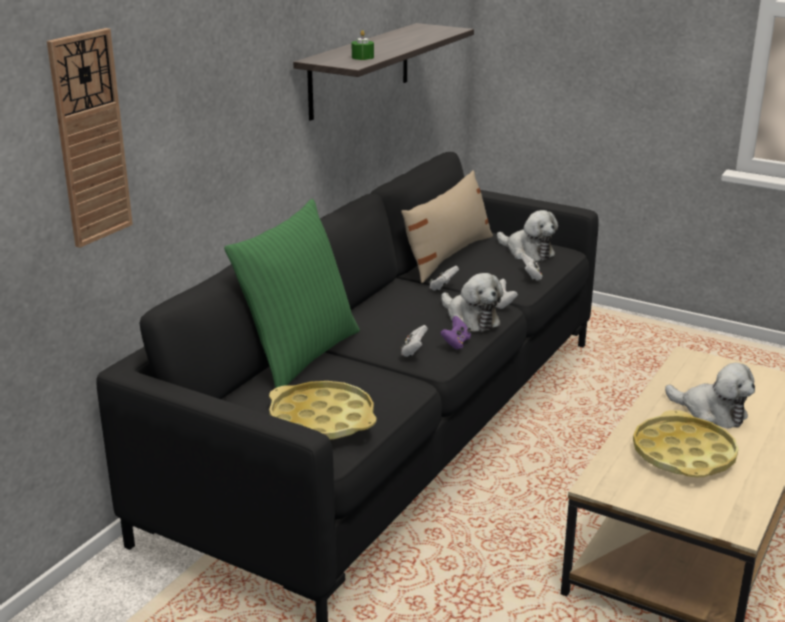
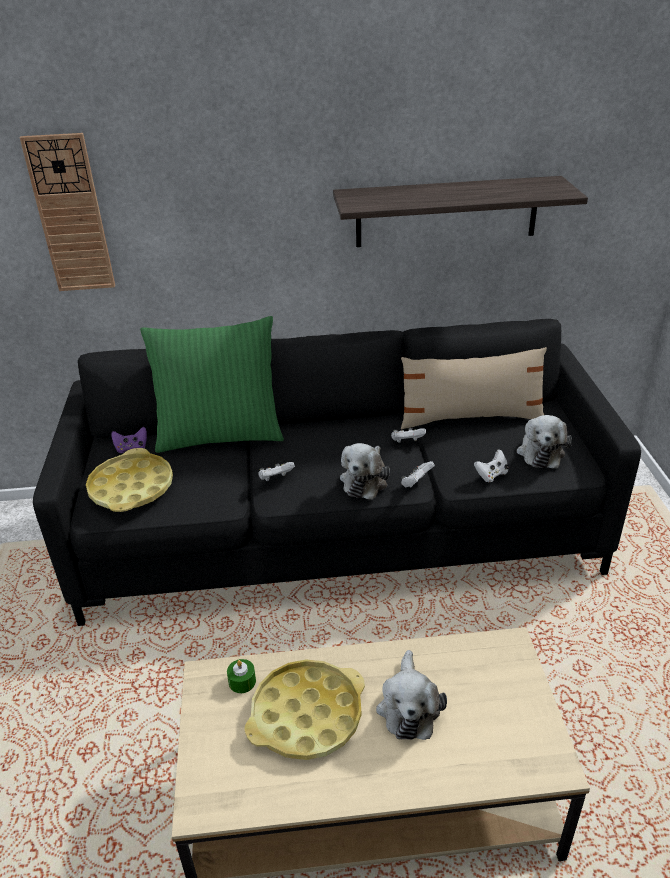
camera: 55 degrees right, 10 degrees up
green candle [352,30,374,60] -> green candle moved to [227,659,256,693]
purple game controller [440,316,472,349] -> purple game controller moved to [111,427,147,453]

